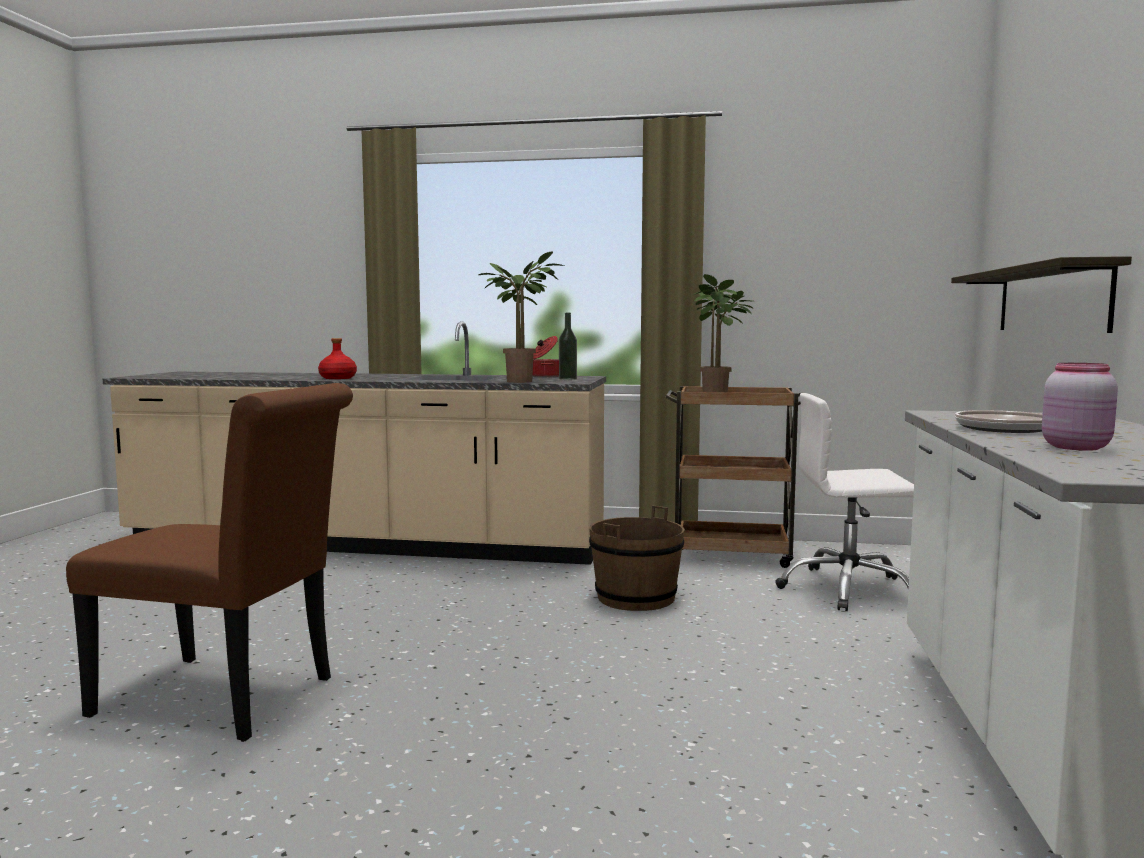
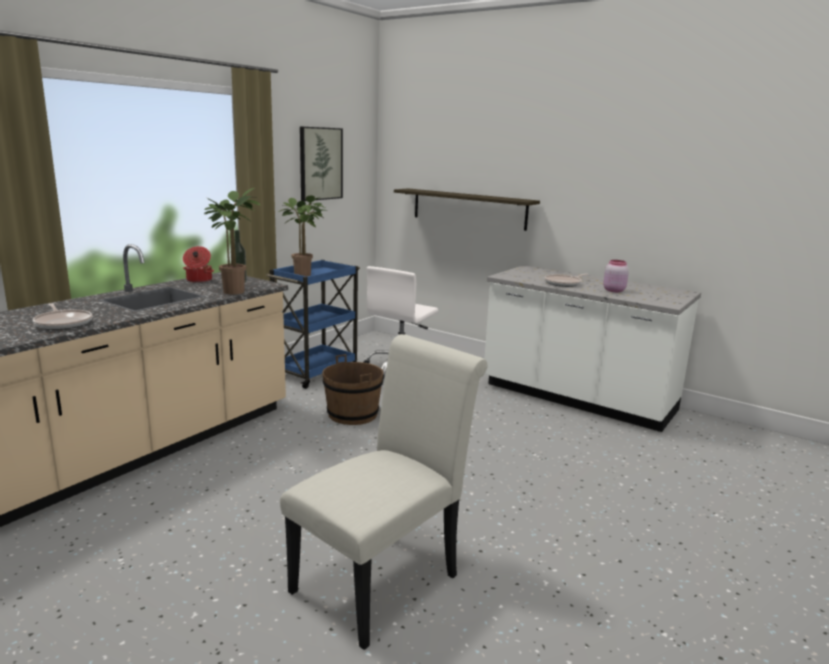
camera: 65 degrees left, 10 degrees up
brown chair [66,383,353,742] -> white chair [280,334,488,650]
red bottle [318,338,357,379] -> frying pan [33,303,92,330]
brown cart [665,386,803,568] -> blue cart [266,260,360,389]
none -> picture [300,127,343,201]

